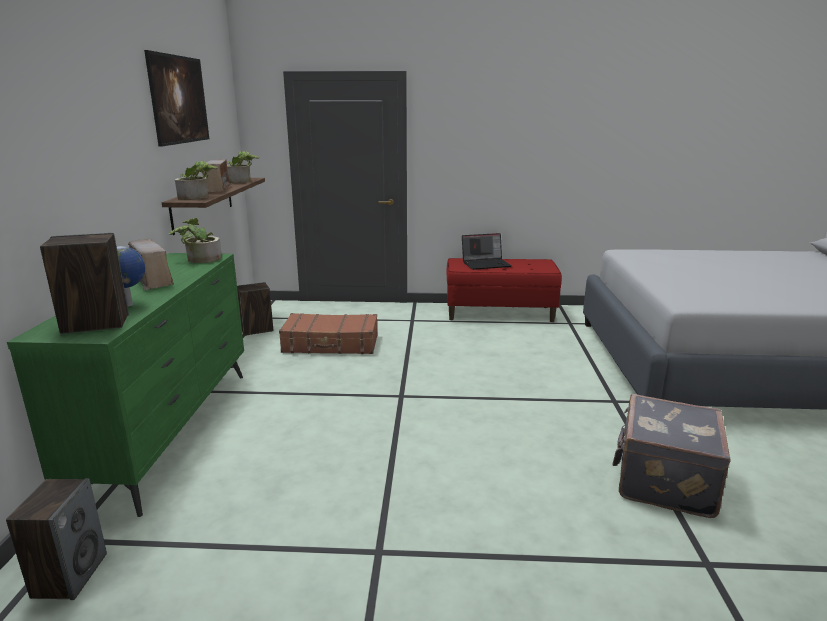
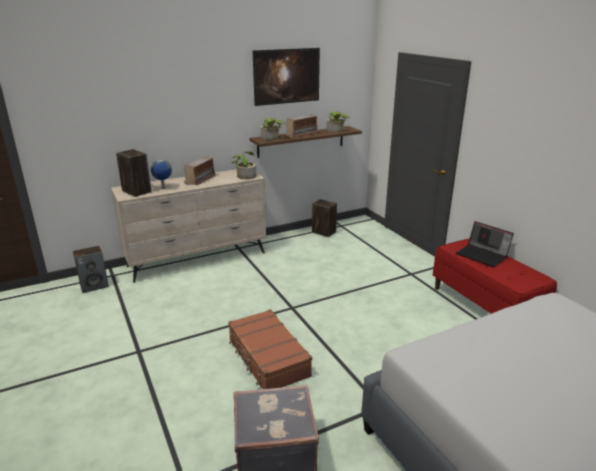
camera: 60 degrees right, 5 degrees up
green dresser [7,253,244,517] -> beige dresser [111,169,266,283]
brown suitcase [279,313,378,354] -> brown suitcase moved to [228,309,312,389]

